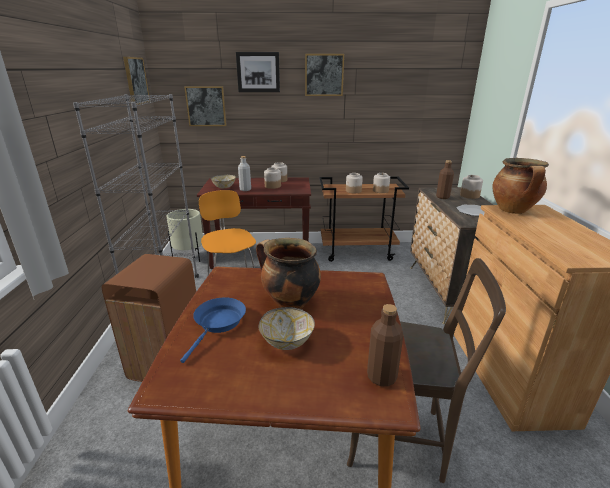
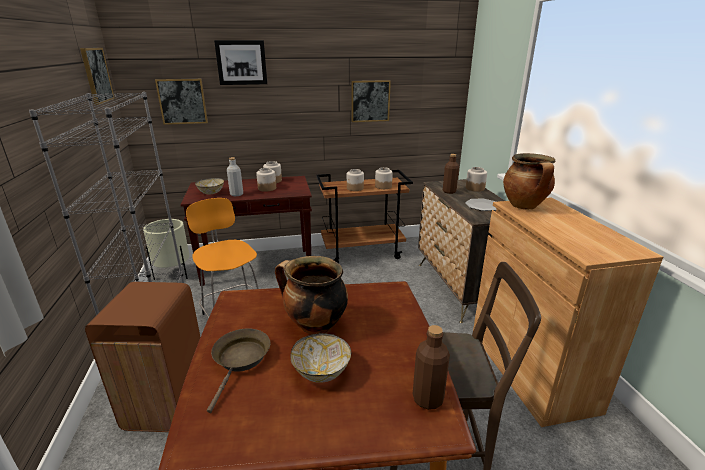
camera: 10 degrees left, 0 degrees up
blue frying pan [180,297,246,363] -> brown frying pan [207,328,270,413]
picture [305,54,344,96] -> picture moved to [351,80,391,122]

